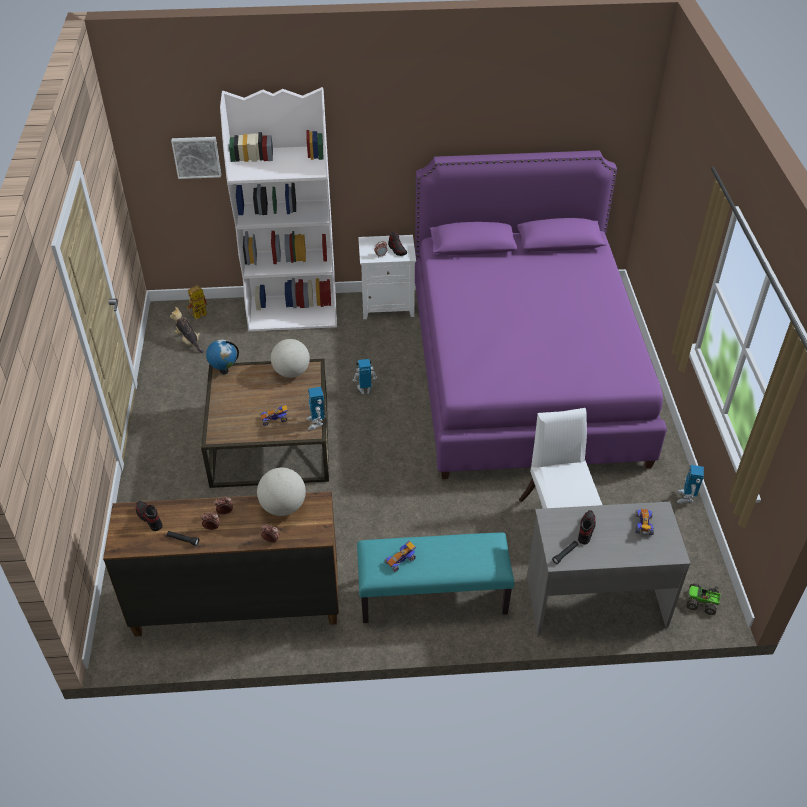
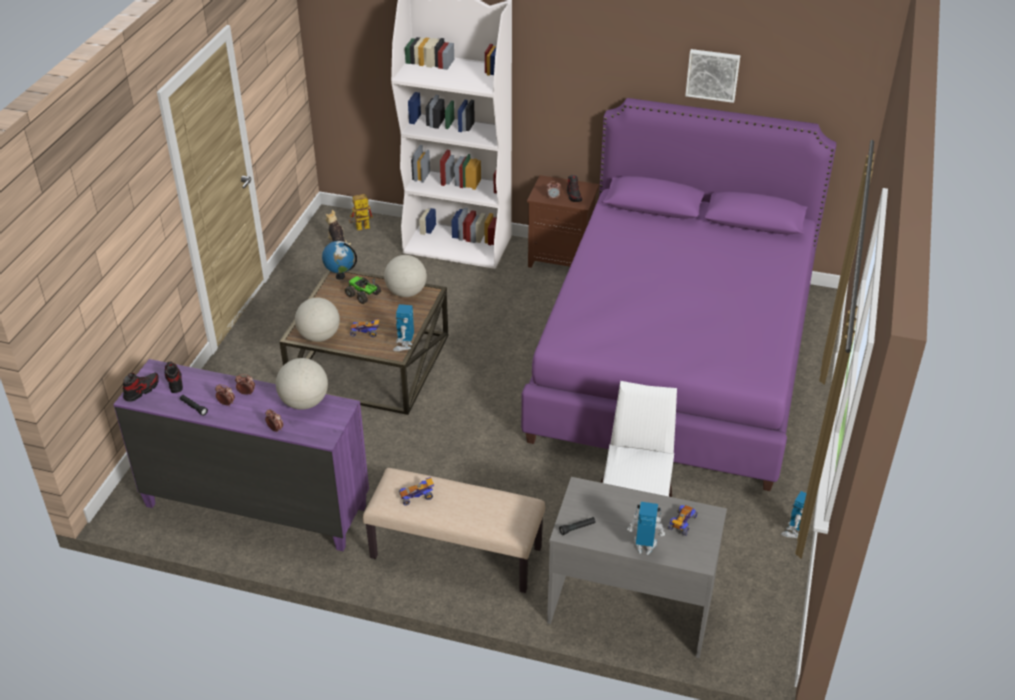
camera: 20 degrees right, 5 degrees down
brown dresser [103,492,339,636] -> purple dresser [113,359,369,551]
picture [171,137,221,179] -> picture moved to [685,49,740,103]
toy robot [353,359,377,394] -> toy robot moved to [627,502,665,555]
turquoise bench [357,533,514,623] -> beige bench [363,468,545,593]
white nightstand [358,235,416,319] -> brown nightstand [527,175,599,268]
shoe [578,510,596,544] -> shoe moved to [123,372,159,402]
toy truck [686,584,721,615] -> toy truck moved to [345,276,381,304]
none -> globe [295,298,340,342]

